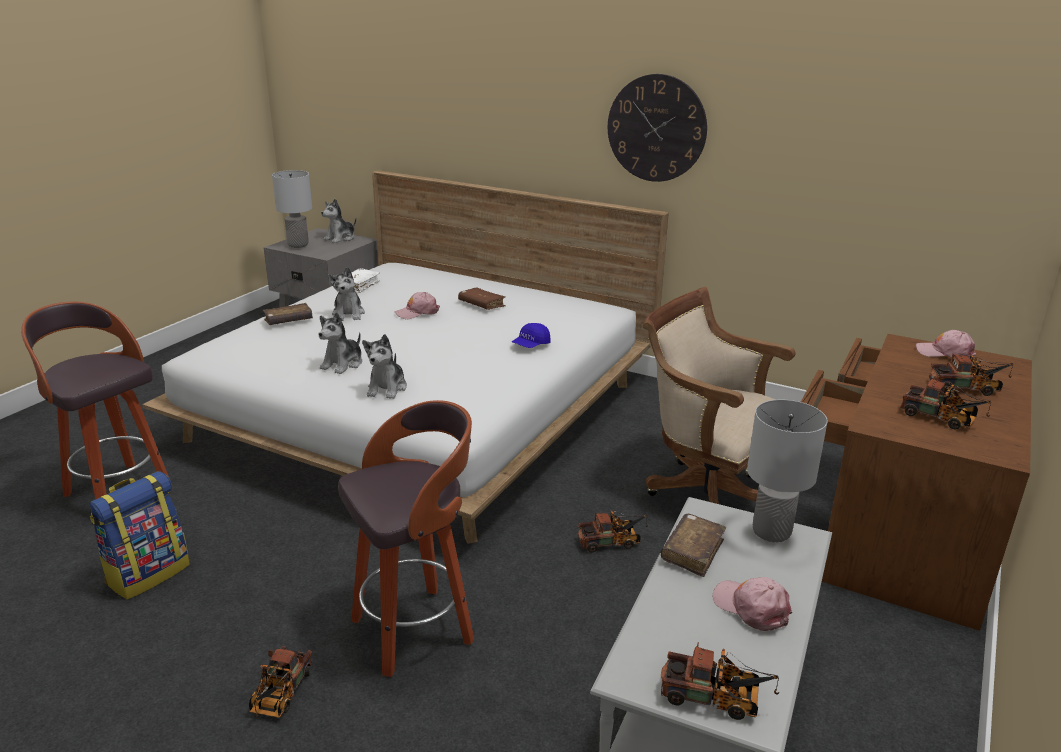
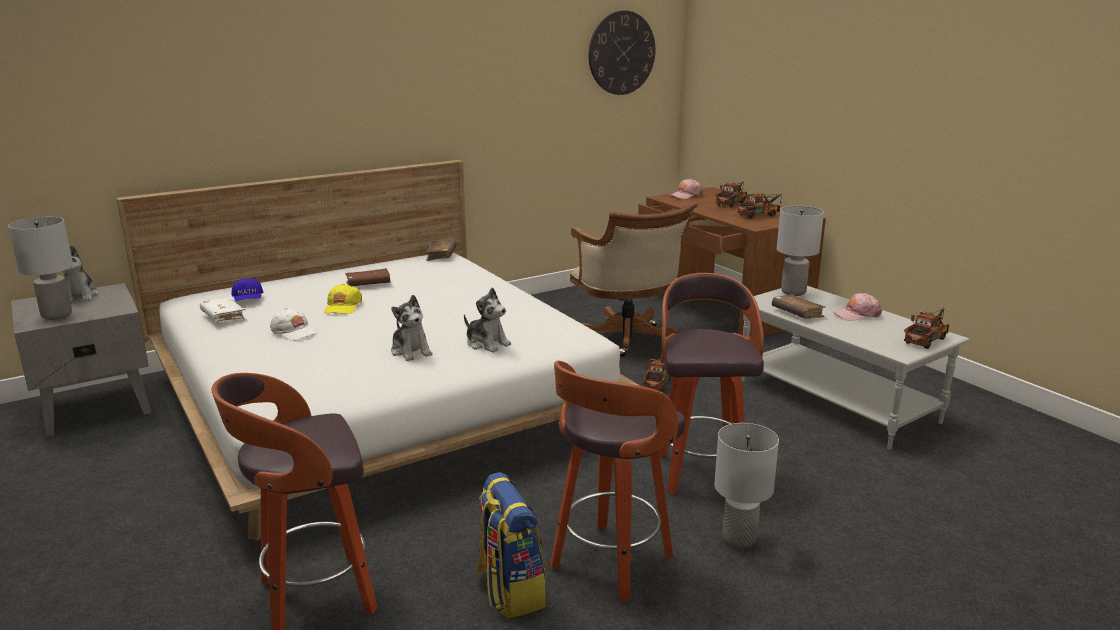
camera: 60 degrees left, 5 degrees down
toy truck [249,646,312,718] -> grey table lamp [714,423,779,548]
brown book [263,303,313,325] -> brown book moved to [425,240,457,261]
plush toy [328,267,365,321] -> white cap [270,308,318,341]
pink cap [395,292,440,319] -> yellow cap [324,284,362,314]
blue cap [512,323,550,348] -> blue cap moved to [232,278,263,301]
wall clock [608,74,707,182] -> wall clock moved to [589,10,656,95]
office chair [643,287,795,504] -> office chair turned 90 degrees counterclockwise [570,202,698,356]
none -> stool [550,361,685,602]

